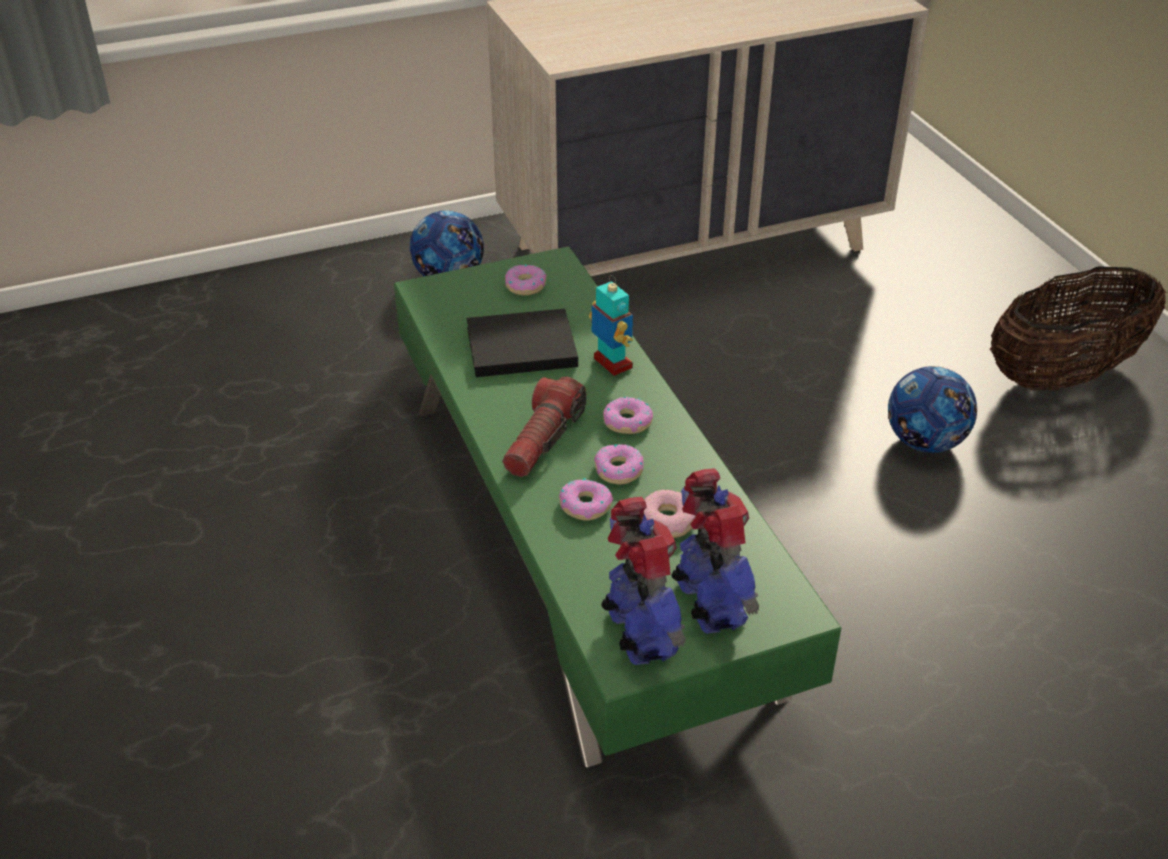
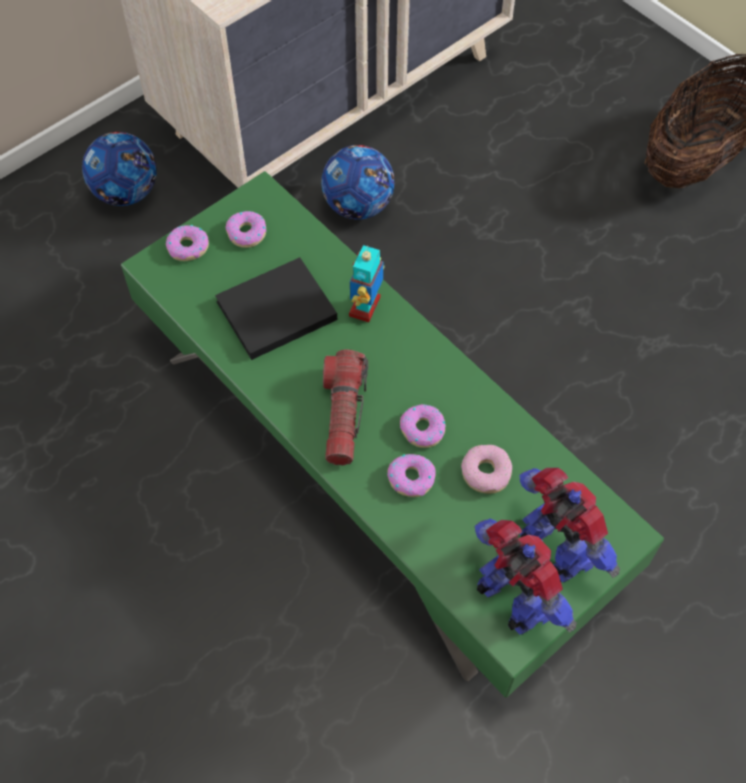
camera: 20 degrees left, 20 degrees up
toy robot [589,275,633,376] -> toy robot turned 105 degrees counterclockwise [349,245,385,322]
donut [603,397,653,434] -> donut moved to [166,225,209,261]
football [888,366,977,453] -> football moved to [321,145,395,220]

